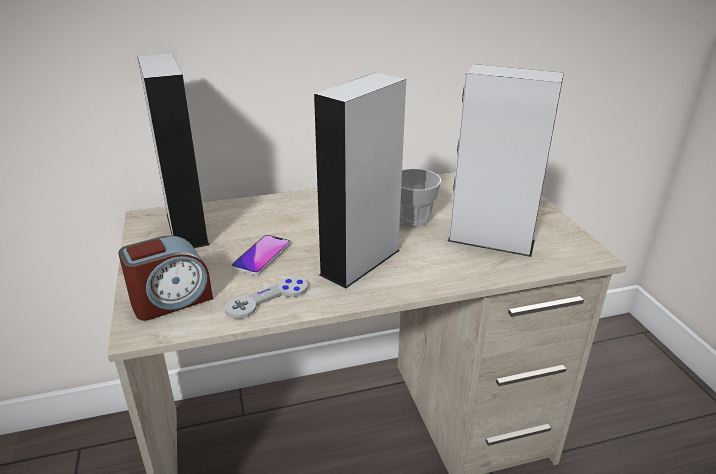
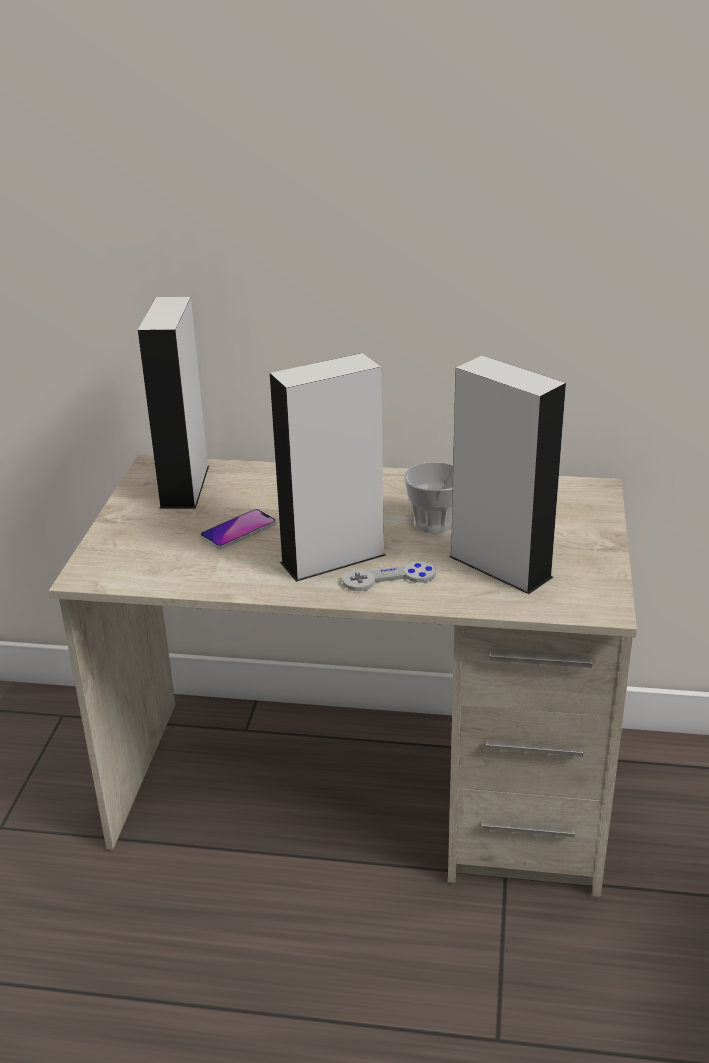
camera: 25 degrees right, 0 degrees up
alarm clock [118,235,213,321] -> none
grey game controller [225,277,308,319] -> grey game controller moved to [342,561,436,591]

